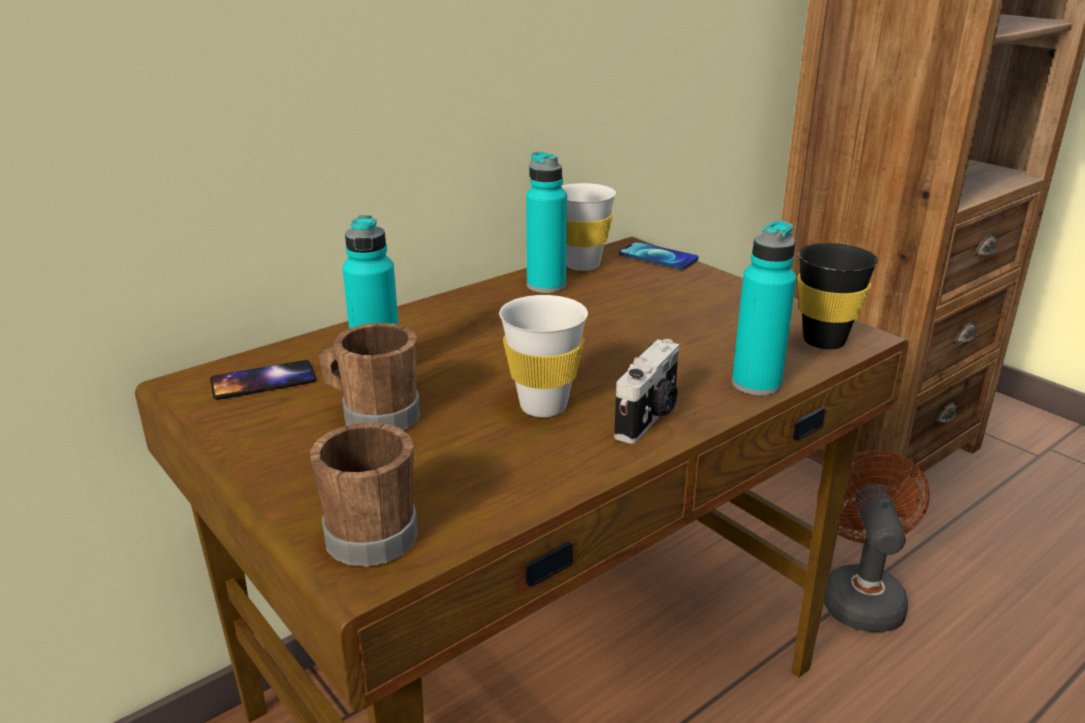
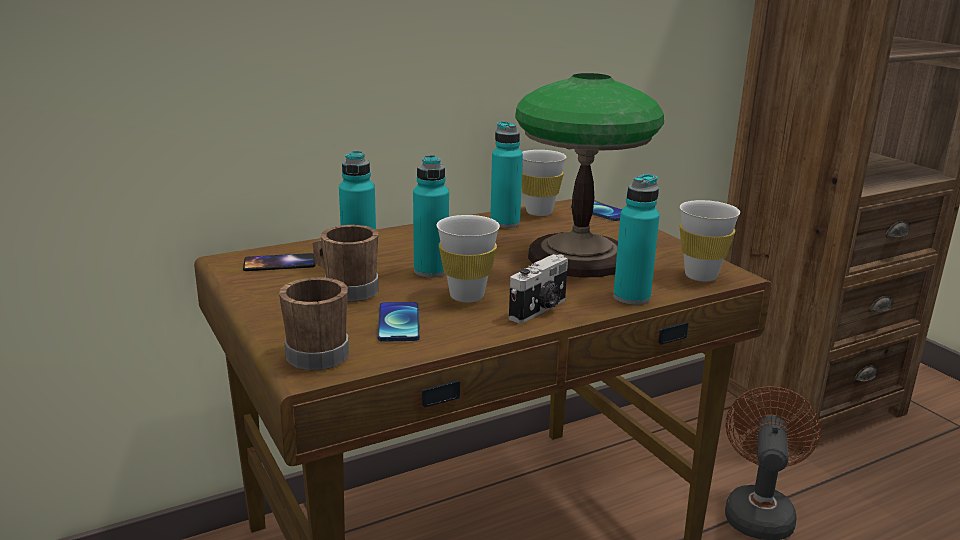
camera: 10 degrees right, 5 degrees down
black cup [797,243,878,349] -> white cup [679,200,740,282]
none -> phone [377,302,420,342]
none -> turquoise bottle [413,155,449,278]
none -> table lamp [515,73,664,278]

